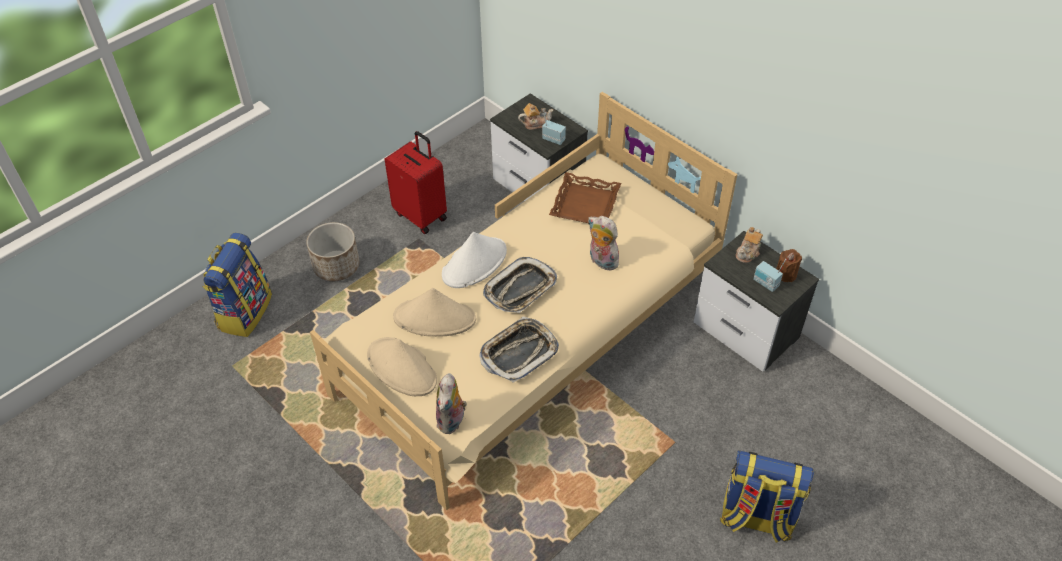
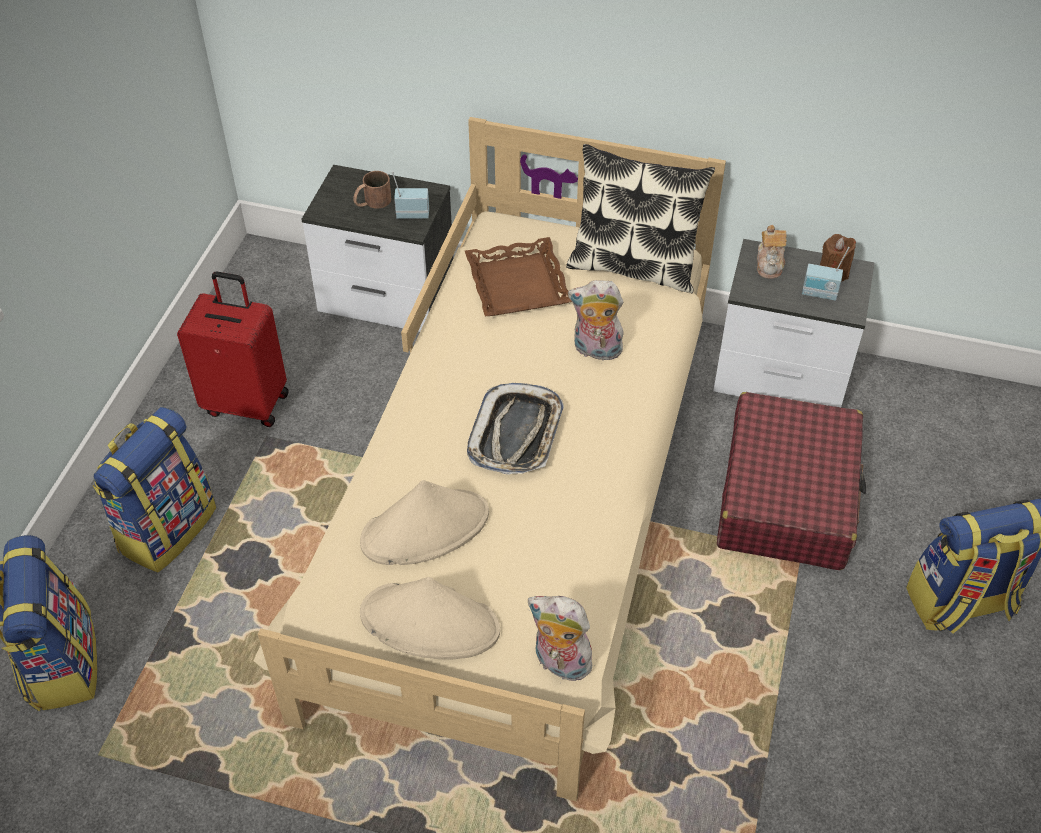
camera: 30 degrees left, 0 degrees up
planter [306,222,360,281] -> backpack [92,407,216,573]
plush toy [436,373,467,434] -> plush toy turned 135 degrees clockwise [528,596,595,681]
white hat [442,232,507,288] -> none
tray [479,317,559,383] -> none
teapot [518,103,553,130] -> brown mug [353,171,391,208]
none -> pillow [566,144,715,293]
none -> red suitcase [717,392,866,570]

